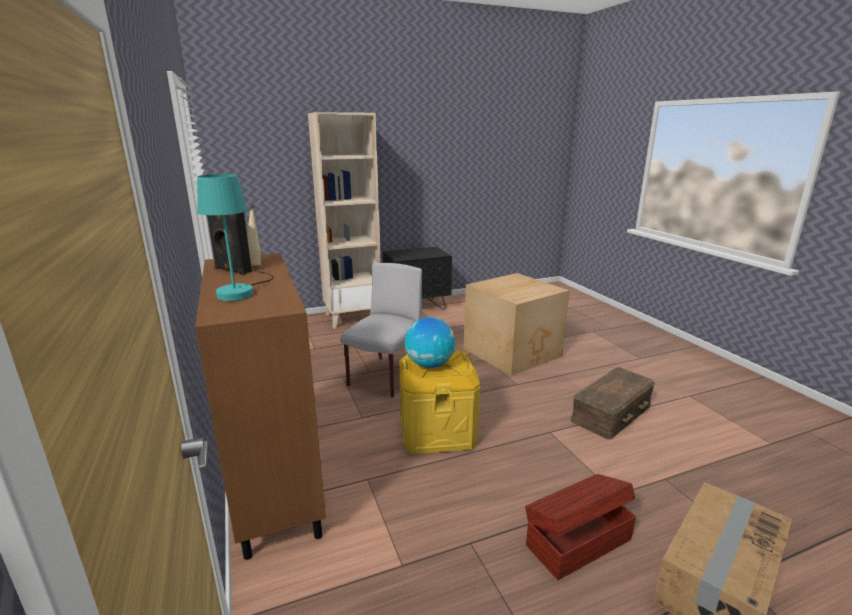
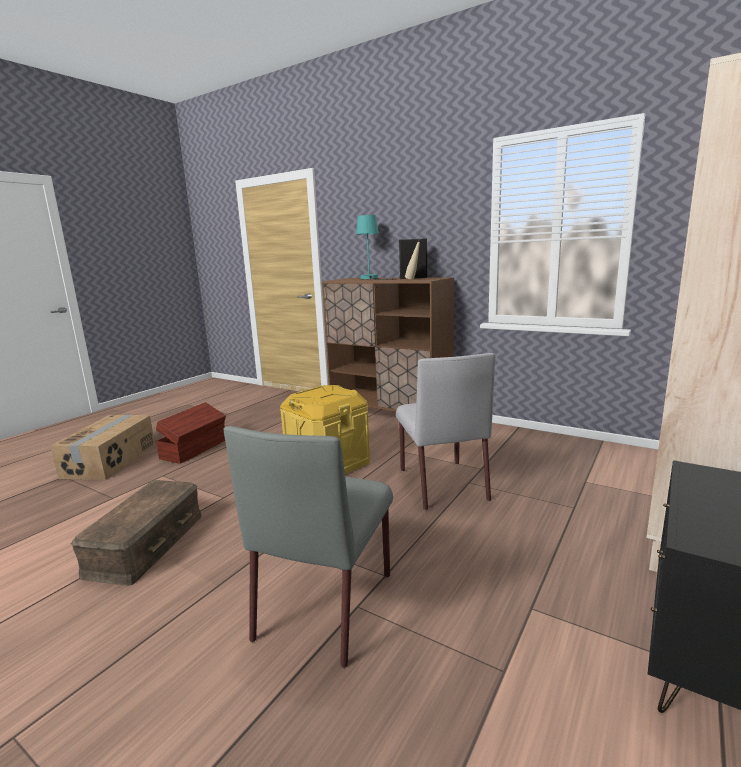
camera: 145 degrees right, 5 degrees down
globe [405,317,455,368] -> none
cardboard box [464,273,570,376] -> grey chair [224,426,393,668]

